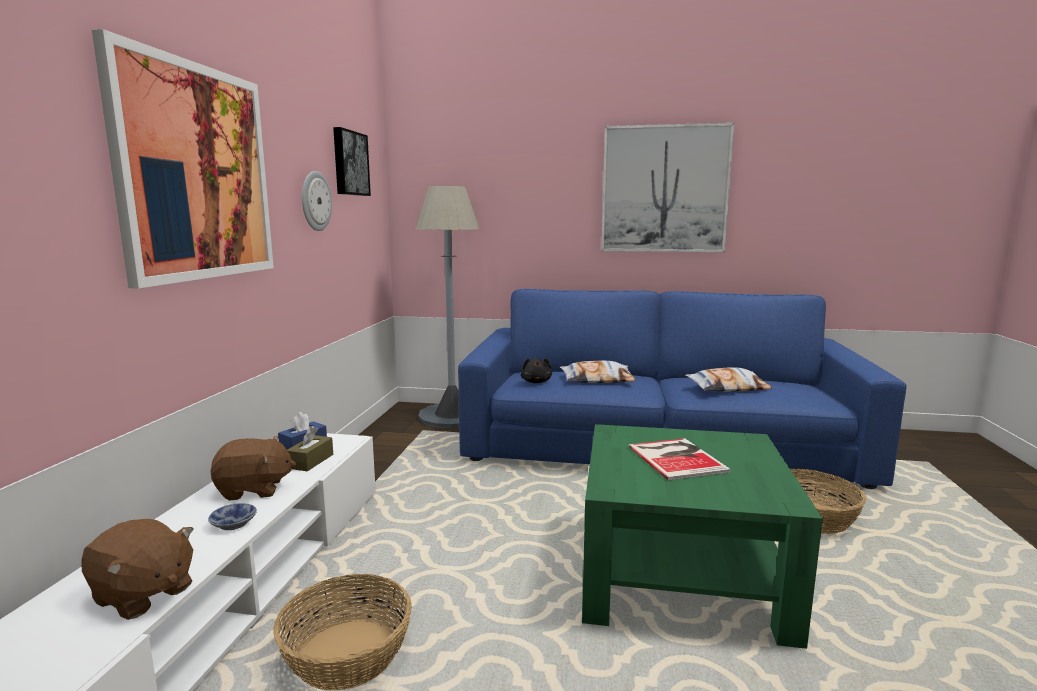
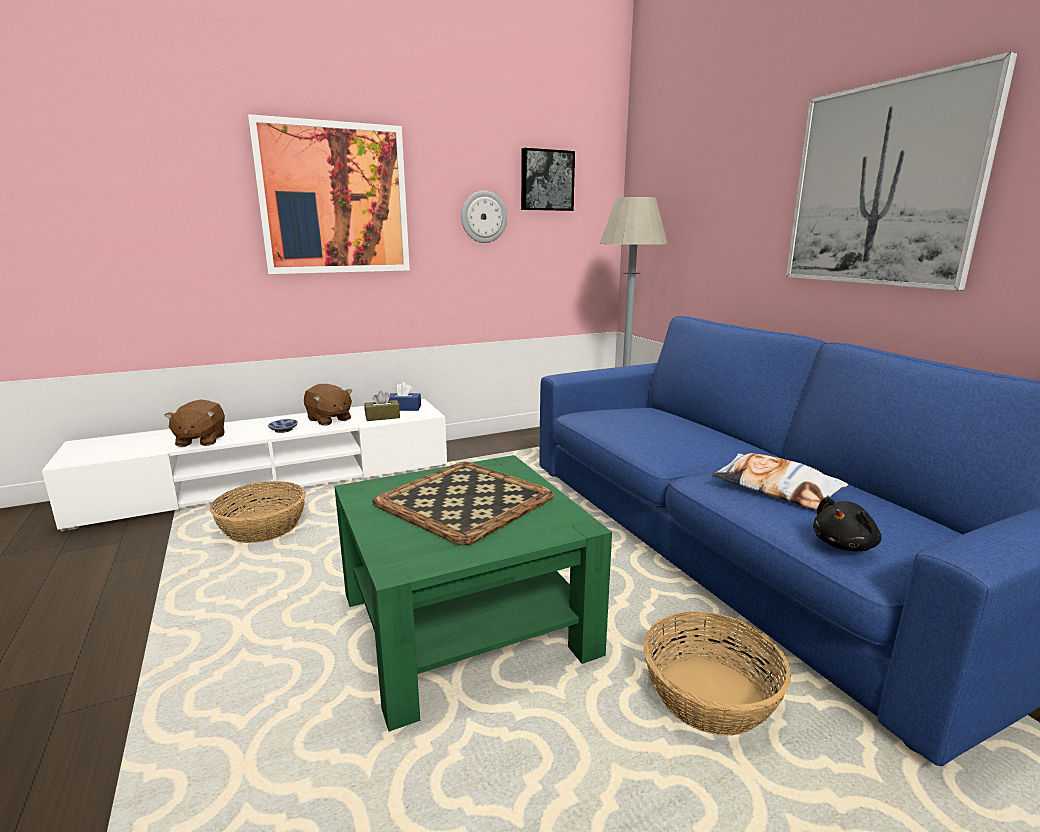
camera: 55 degrees right, 5 degrees up
black plush toy [521,358,552,383] -> black plush toy moved to [813,497,881,551]
pillow [560,360,636,383] -> none
book [628,438,731,480] -> tray [372,462,554,545]

